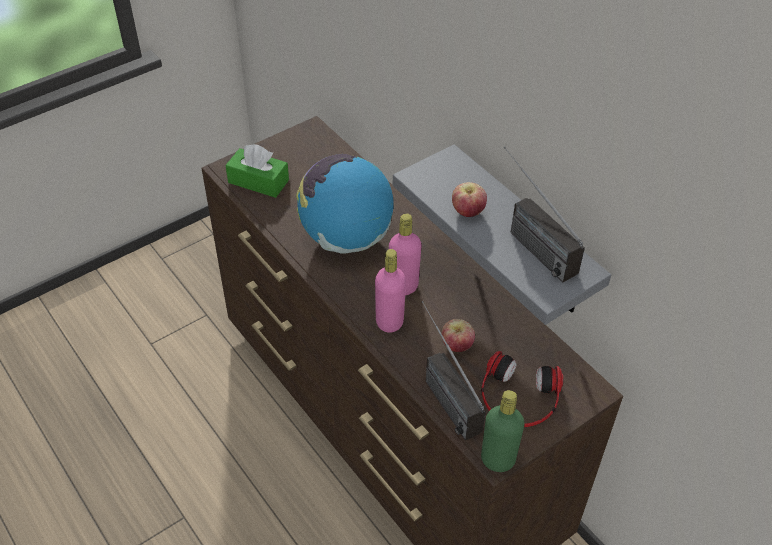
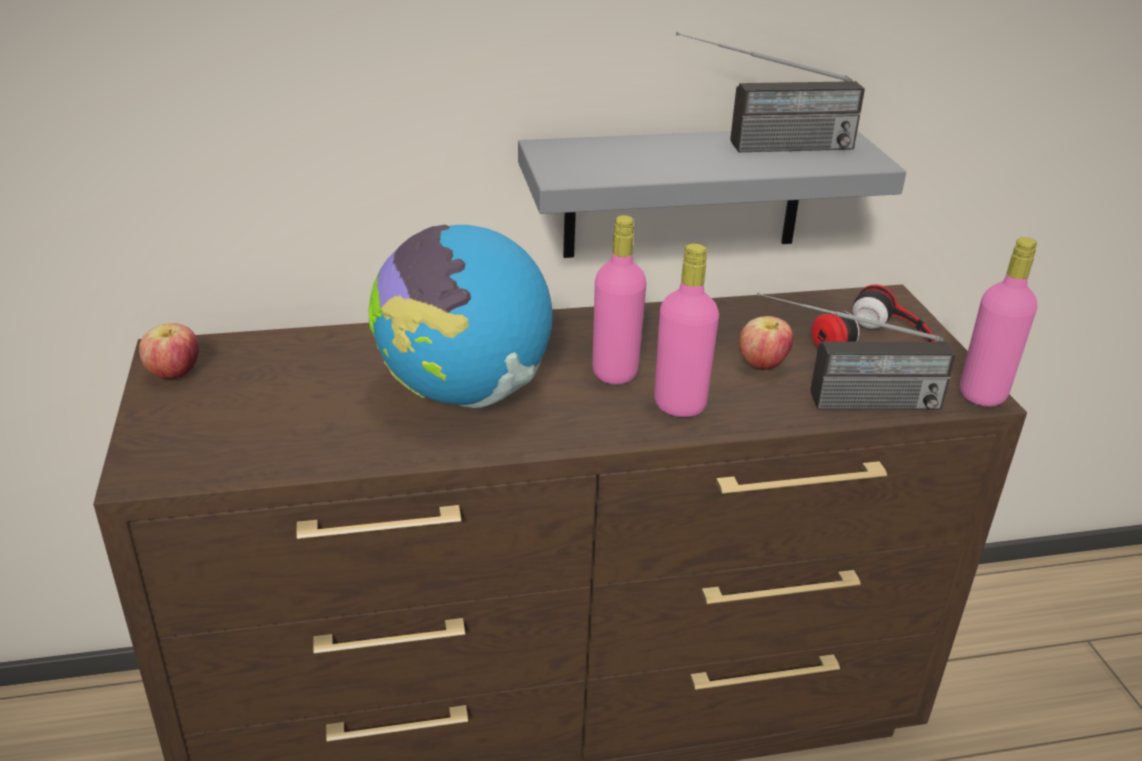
camera: 65 degrees left, 15 degrees down
green tissue box [225,144,289,198] -> none
apple [452,182,487,217] -> apple moved to [139,323,199,379]
green bottle [481,390,525,472] -> pink bottle [960,237,1037,407]

